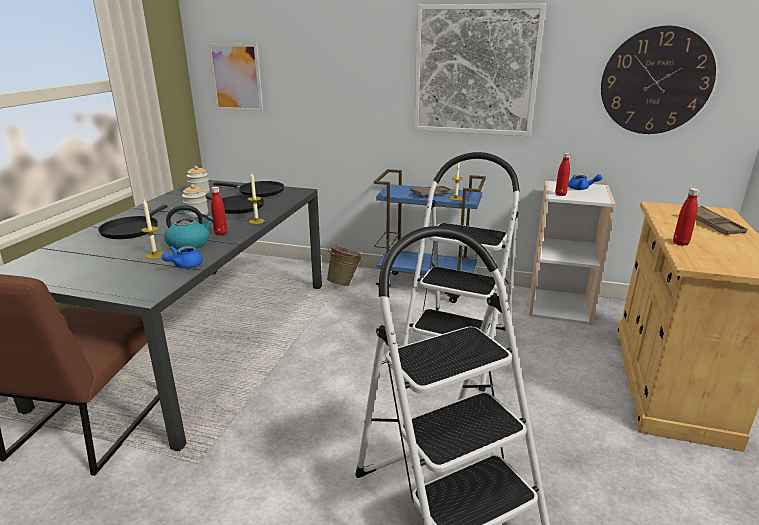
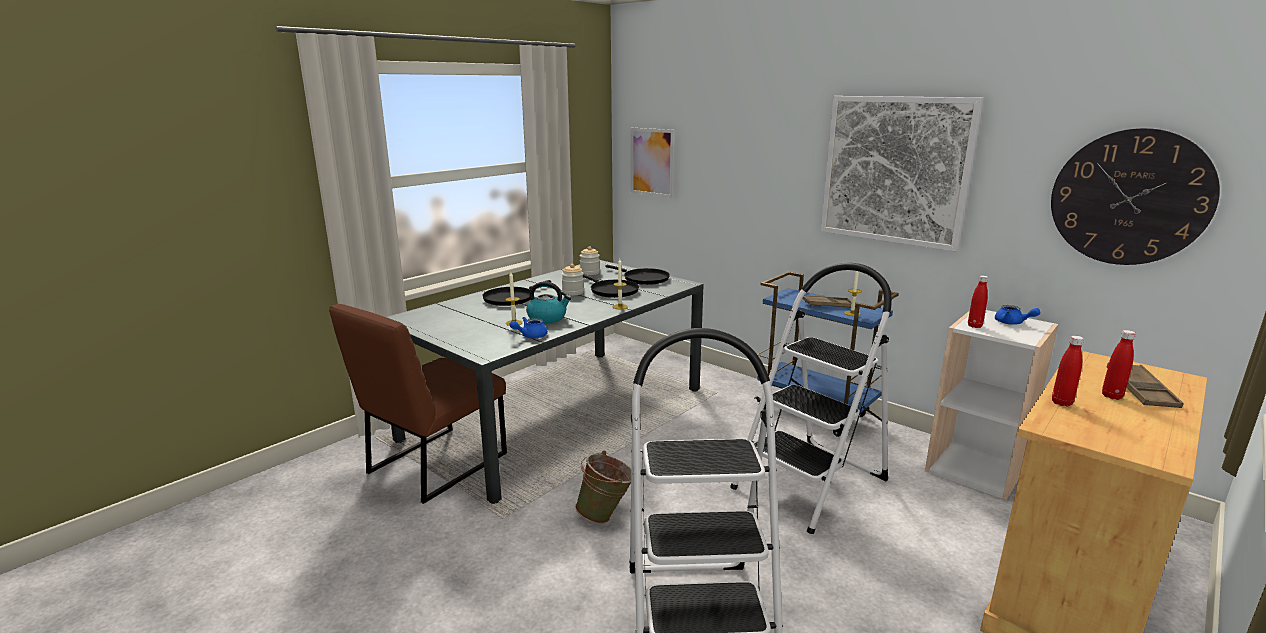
camera: 25 degrees right, 5 degrees down
red bottle [211,187,227,235] -> red bottle moved to [1102,330,1136,400]
green bucket [327,244,363,286] -> green bucket moved to [575,451,631,524]

